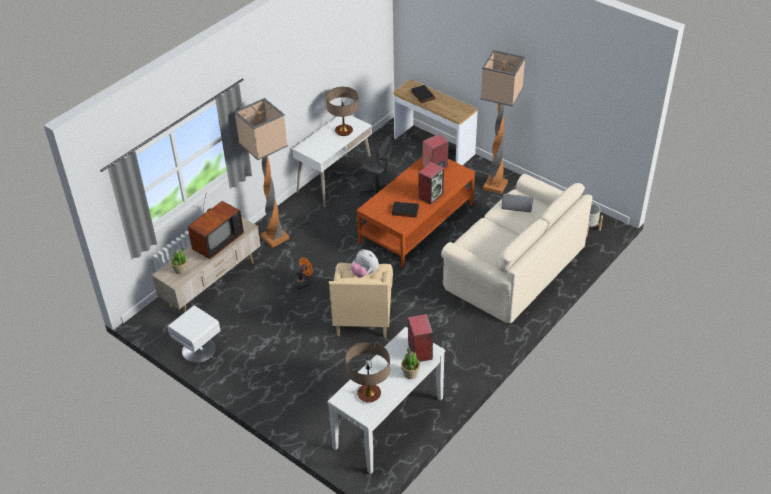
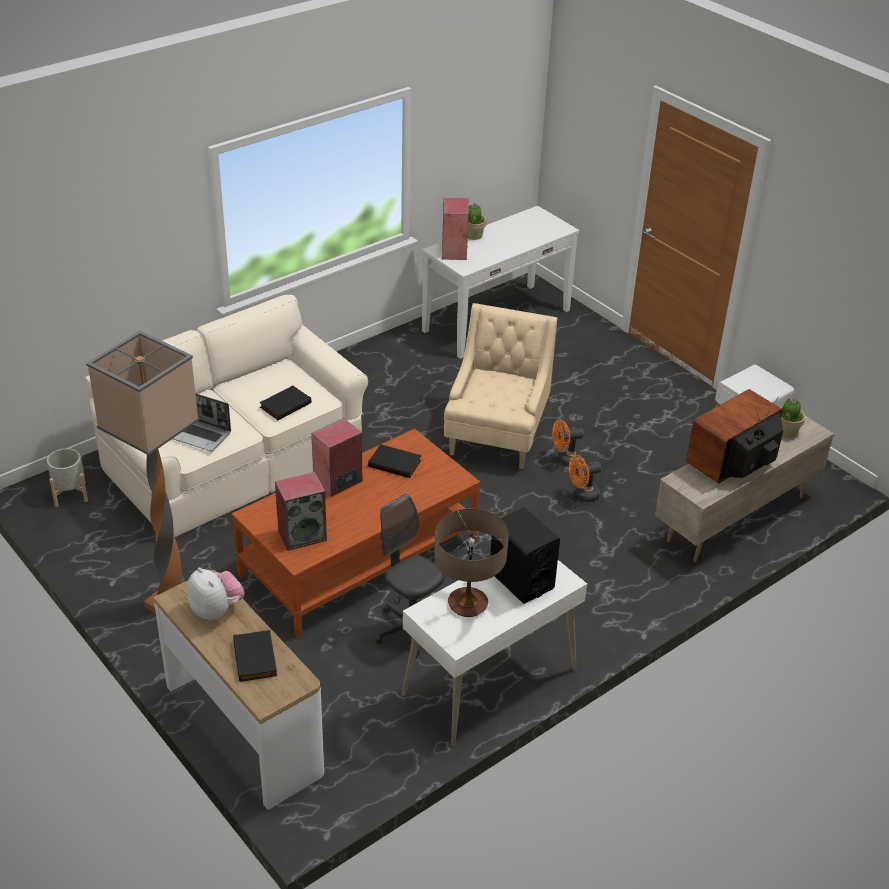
camera: 170 degrees left, 5 degrees down
floor lamp [234,98,289,248] -> none
table lamp [345,342,390,403] -> none
plush toy [351,249,379,277] -> plush toy moved to [187,567,245,621]
none -> black book [260,386,312,420]
none -> black speaker [490,507,560,604]
none -> orange fan [552,419,584,466]

